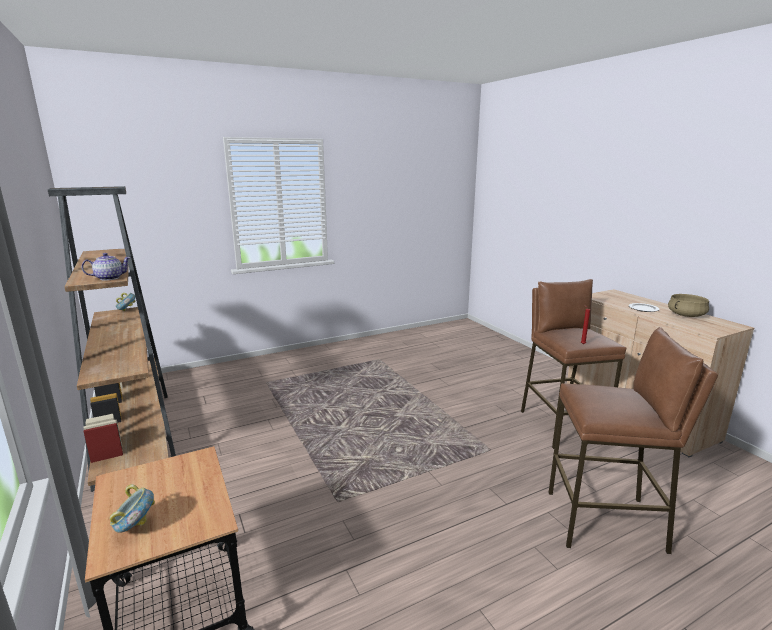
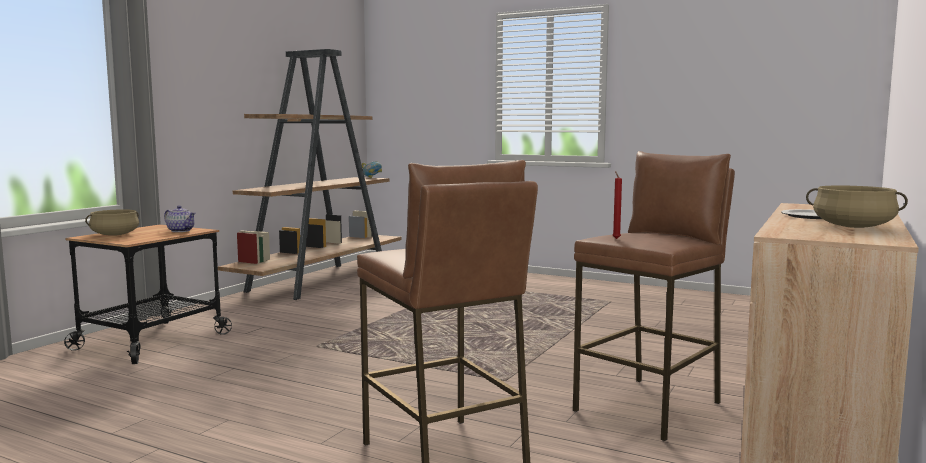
camera: 55 degrees right, 10 degrees down
teapot [82,253,131,280] -> teapot moved to [164,205,195,232]
bowl [110,484,155,533] -> beige cooking pot [85,209,139,236]

